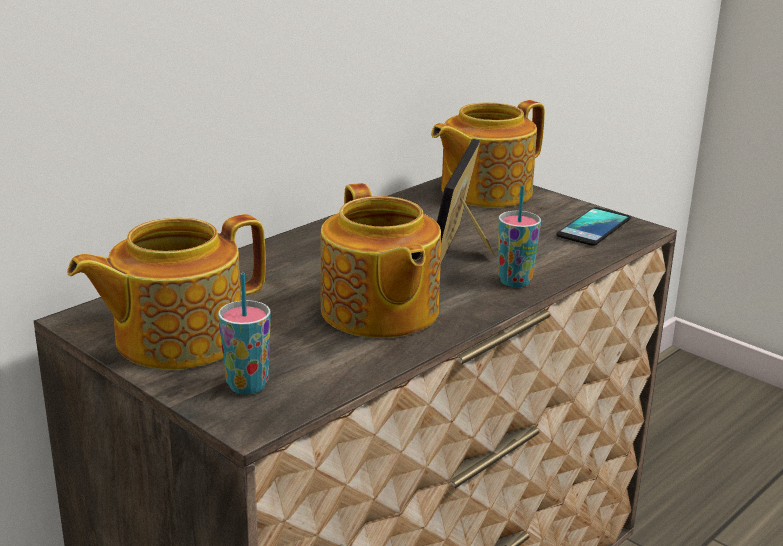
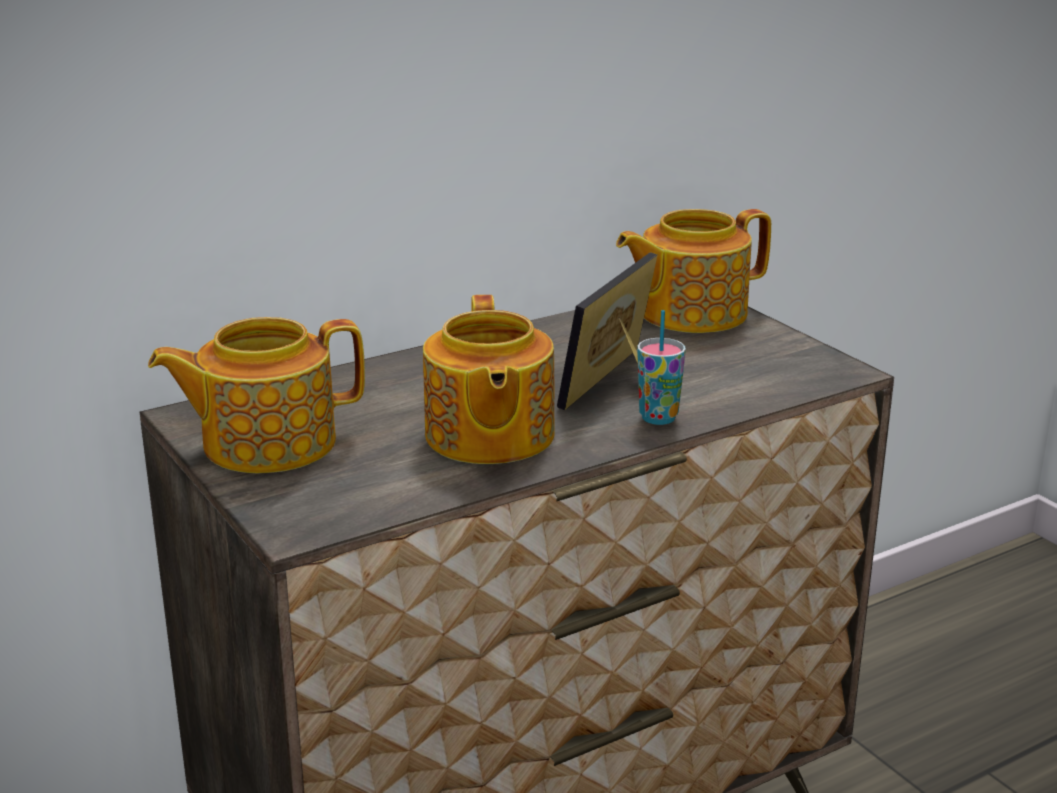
camera: 15 degrees right, 0 degrees up
cup [218,273,271,394] -> none
phone [556,207,631,246] -> none

